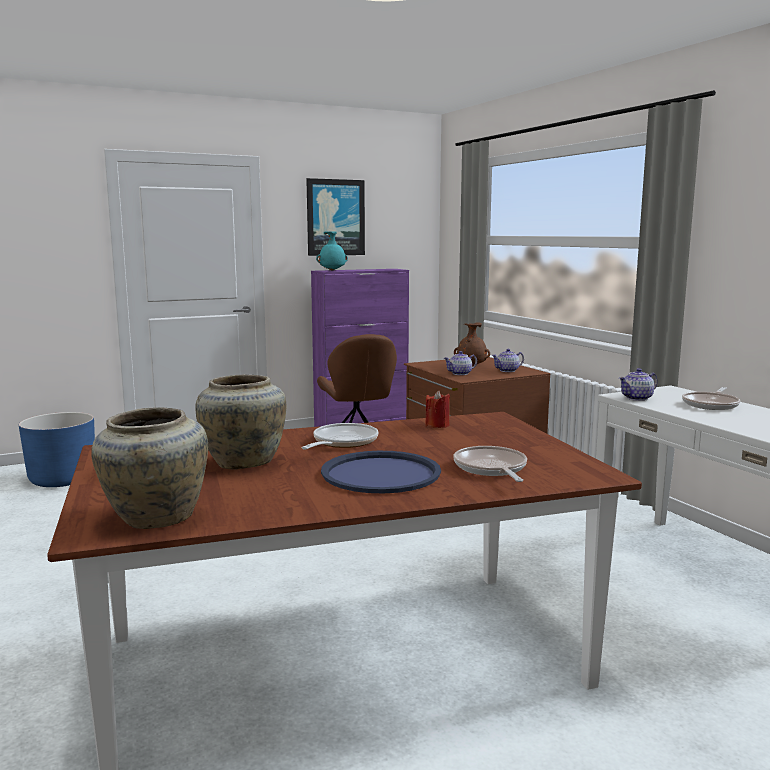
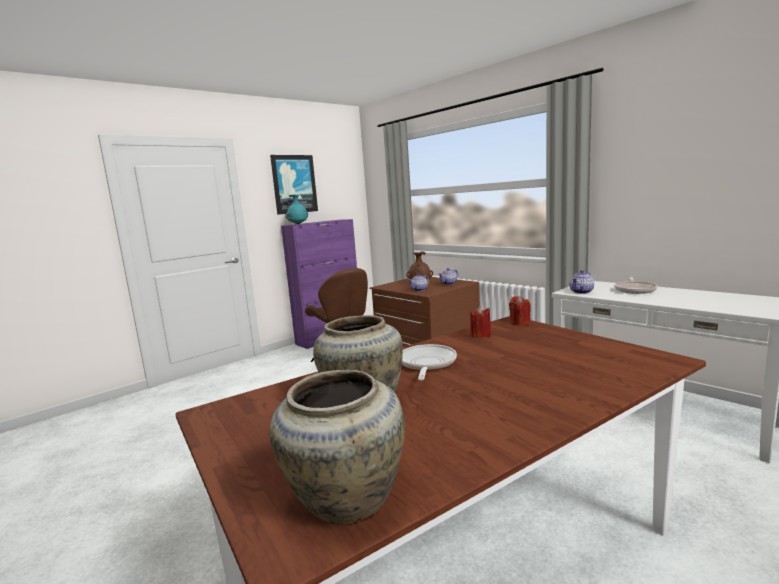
camera: 15 degrees left, 0 degrees up
blue planter [19,412,95,487] -> none
blue tray [321,451,441,493] -> none
frying pan [453,446,527,482] -> none
none -> red candle [509,296,531,326]

